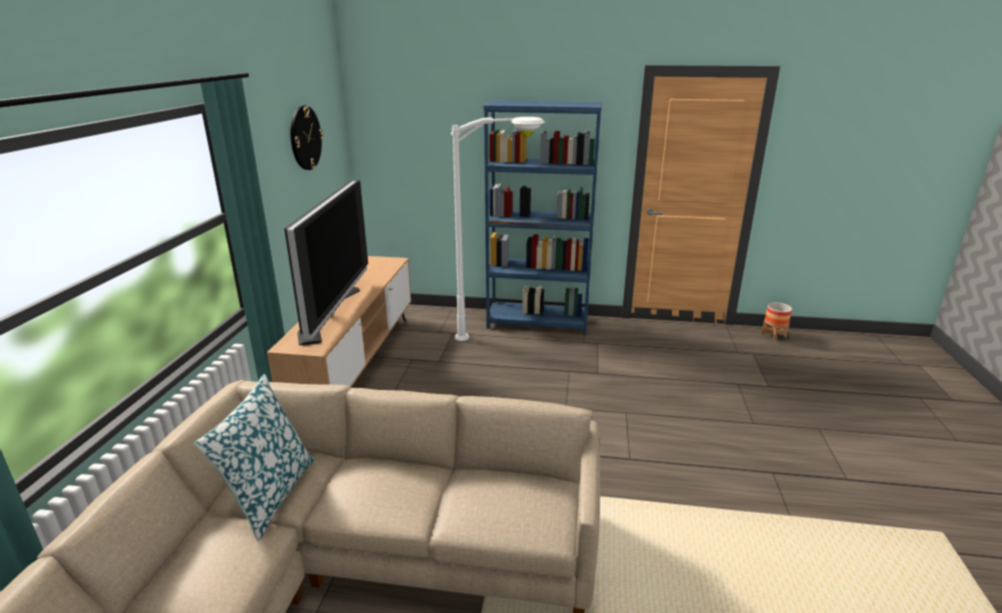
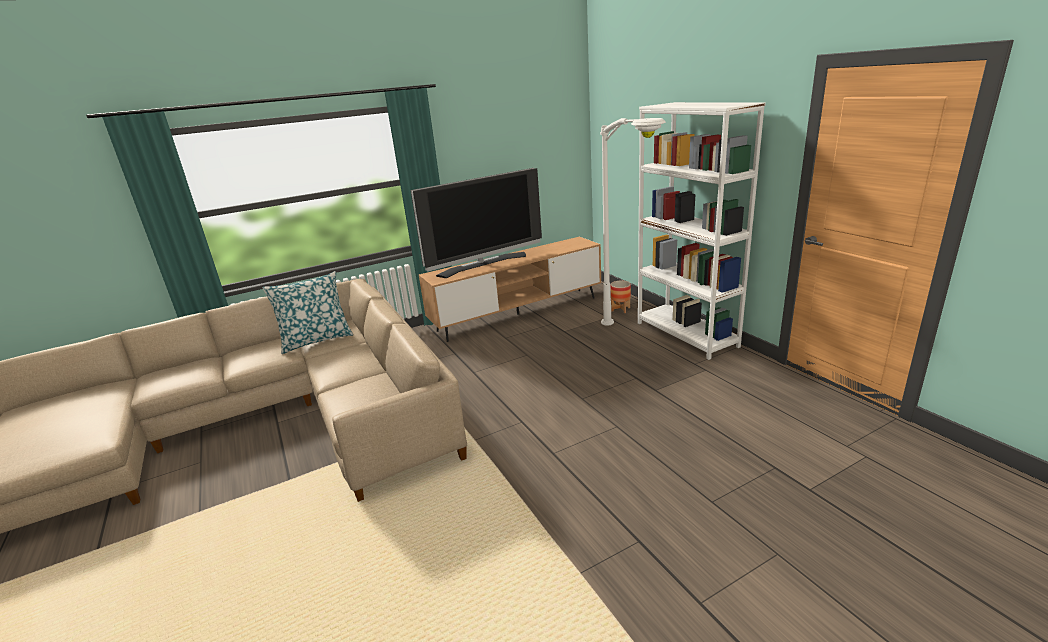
camera: 55 degrees right, 0 degrees up
wall clock [291,105,323,170] -> none
blue bookcase [483,100,602,335] -> white bookcase [638,102,766,360]
planter [761,303,792,341] -> planter moved to [611,281,631,313]

